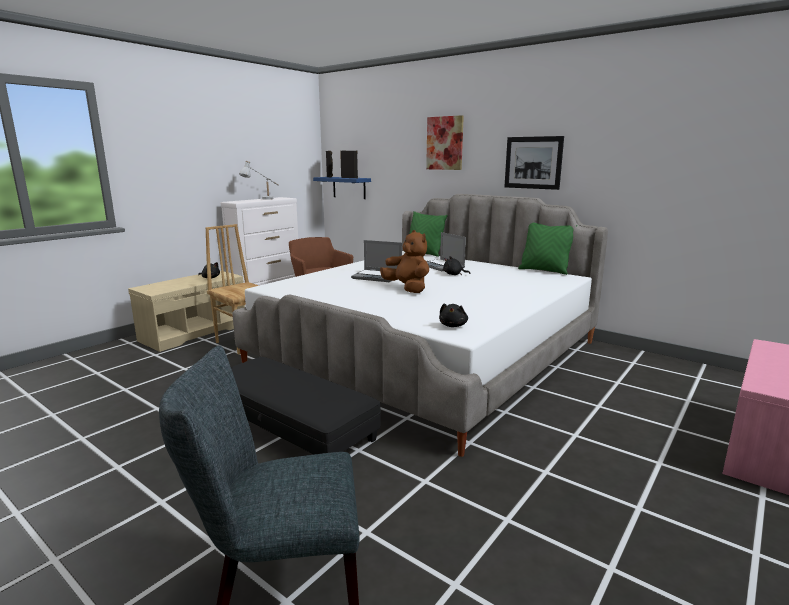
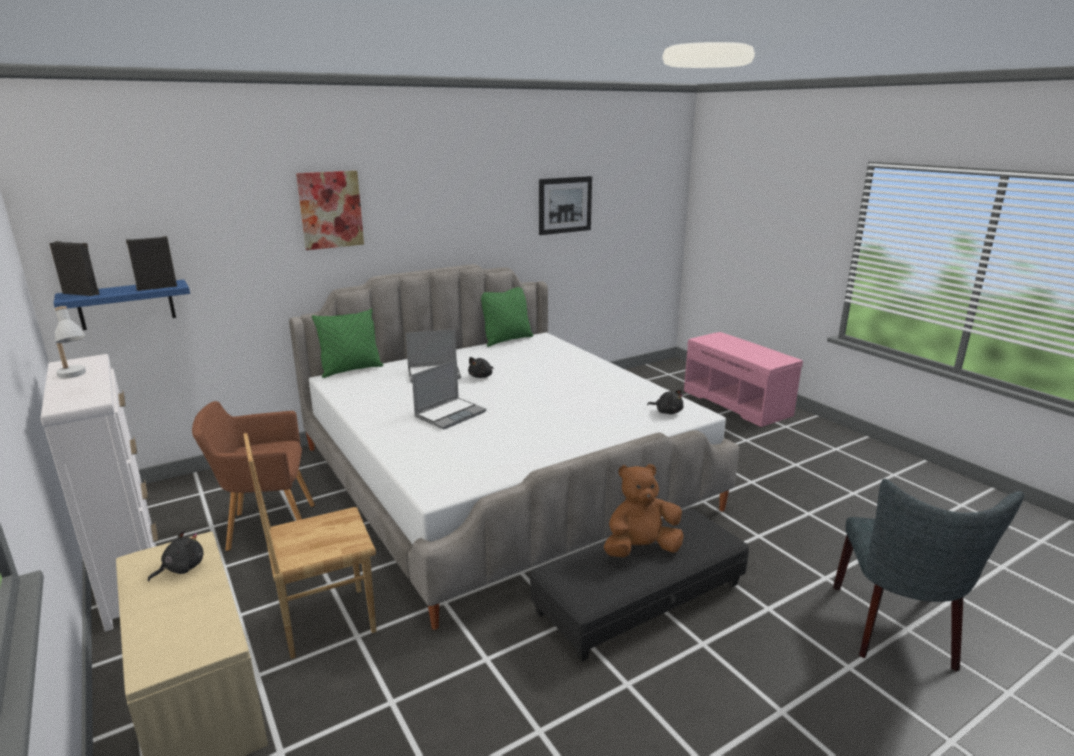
camera: 70 degrees left, 5 degrees up
brown plush toy [380,230,429,293] -> brown plush toy moved to [604,464,684,557]
picture [504,136,564,190] -> picture moved to [539,176,592,235]

